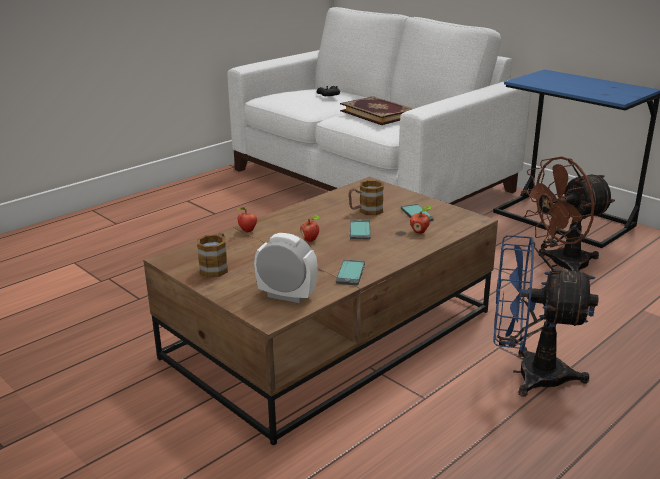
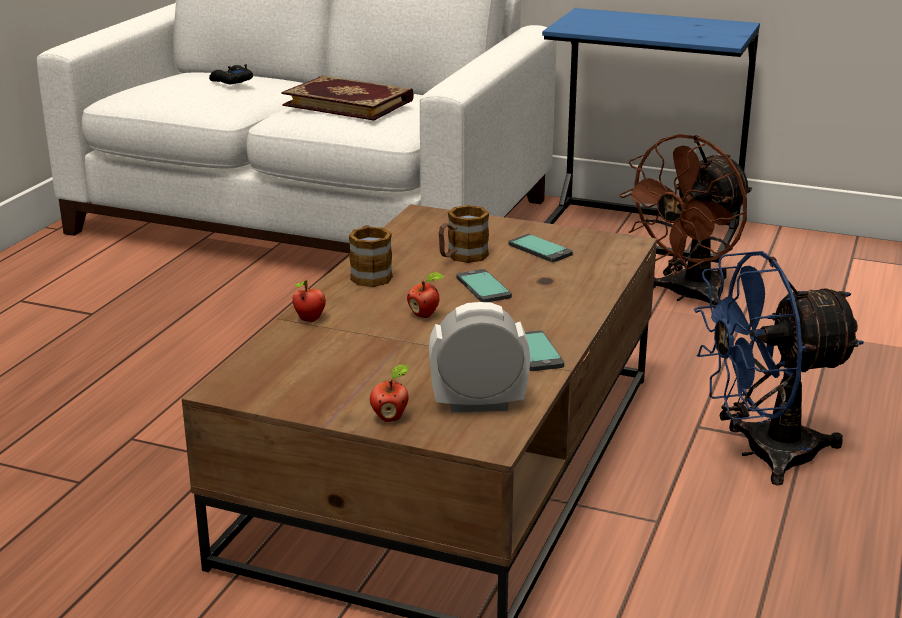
camera: 25 degrees left, 0 degrees up
mug [197,233,228,277] -> mug moved to [349,225,393,287]
apple [410,205,432,233] -> apple moved to [370,364,409,422]

